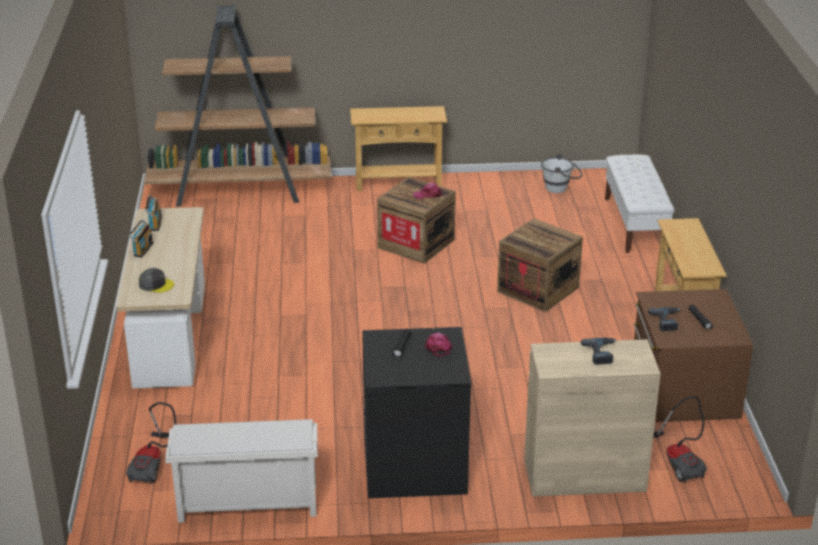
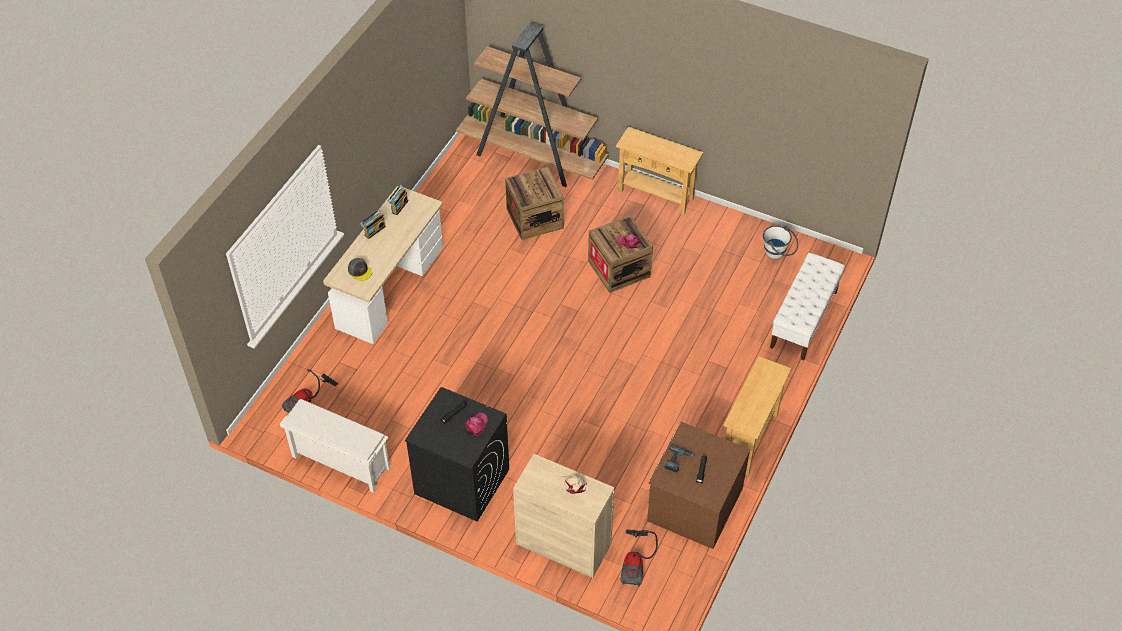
camera: 30 degrees right, 20 degrees up
crate [497,218,583,312] -> crate moved to [505,167,564,240]
power drill [581,337,617,365] -> beige cap [557,475,587,494]

